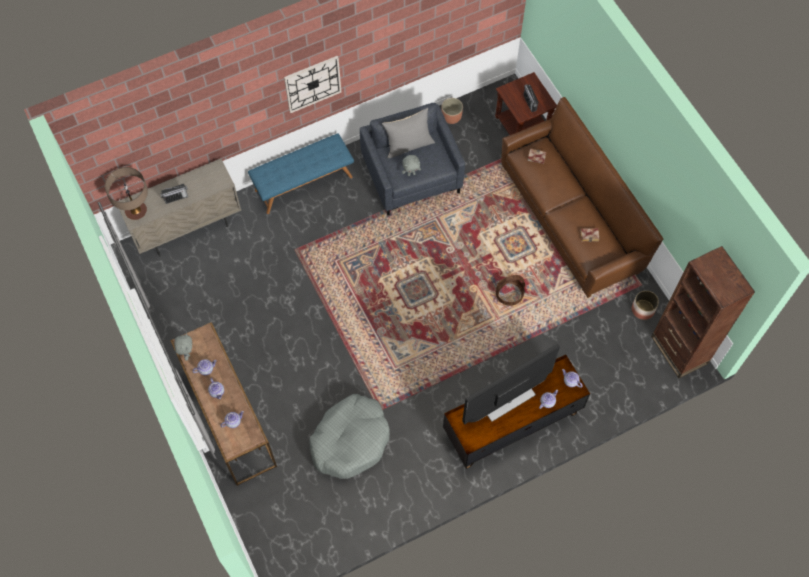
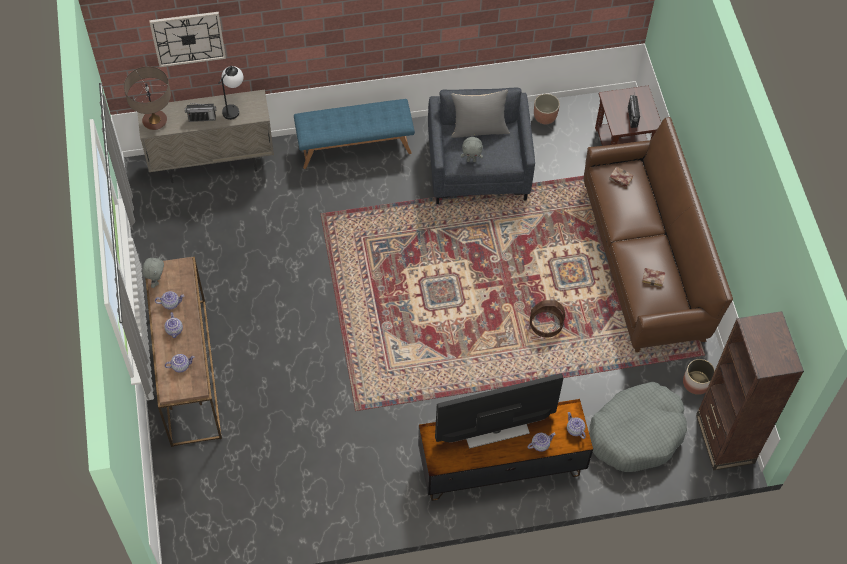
camera: 15 degrees right, 5 degrees down
wall clock [284,56,341,113] -> wall clock moved to [149,12,226,67]
grey dog bed [309,394,390,479] -> grey dog bed moved to [589,382,687,472]
none -> table lamp [218,66,243,120]

